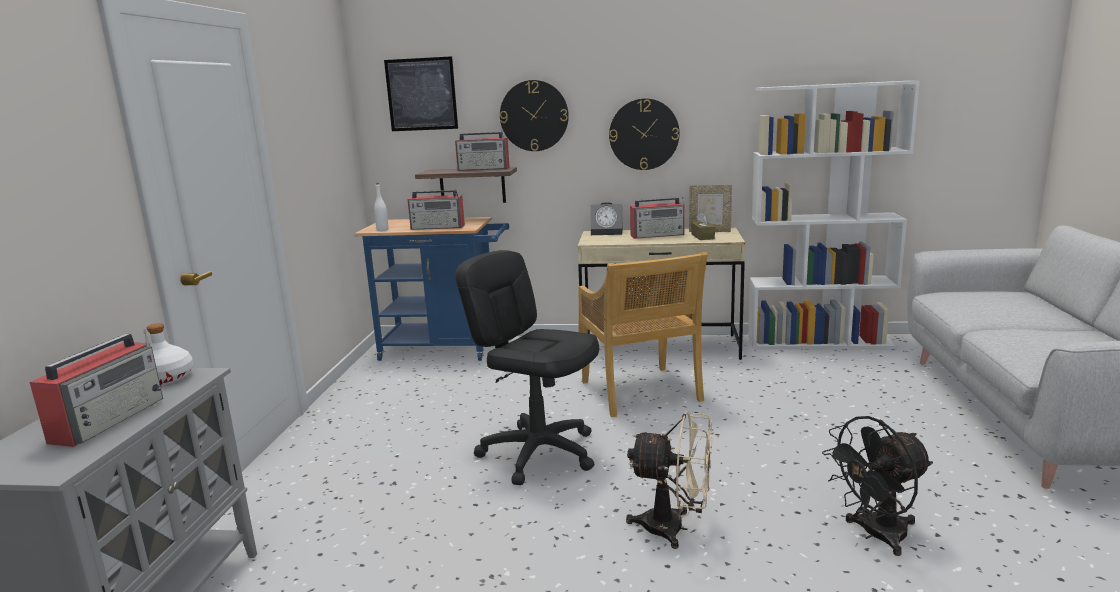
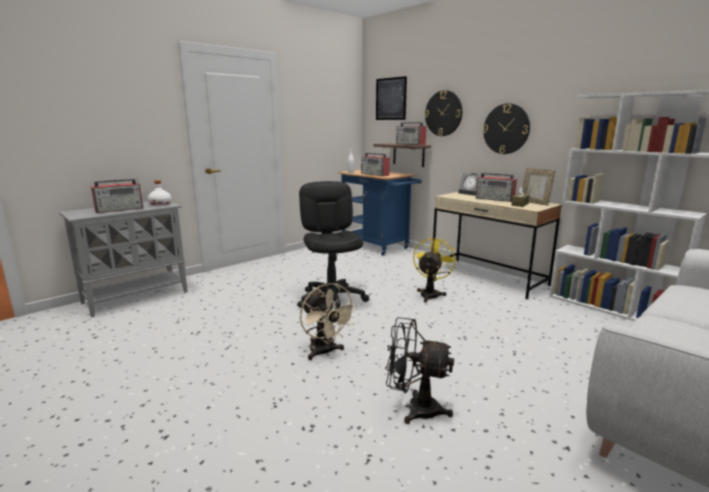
camera: 40 degrees right, 0 degrees up
beige chair [579,252,708,417] -> yellow fan [413,237,457,302]

